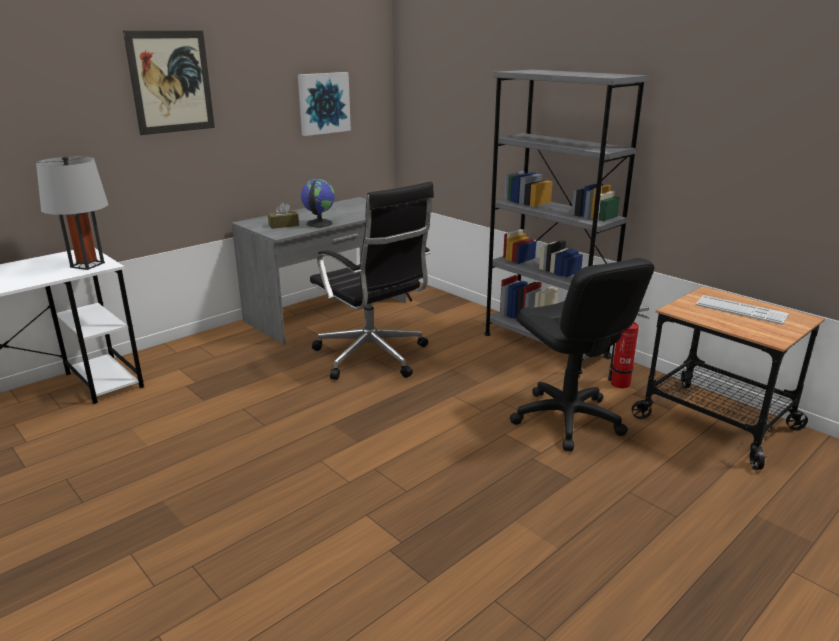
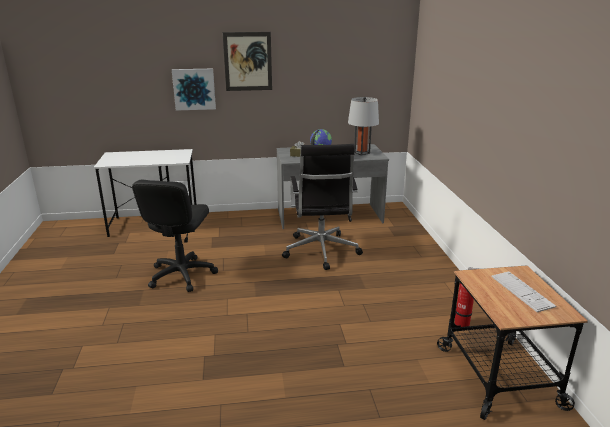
camera: 35 degrees right, 0 degrees up
grey table lamp [36,155,108,270] -> grey table lamp moved to [348,97,379,156]
picture [298,72,351,136] -> picture moved to [172,69,216,111]
grey bookcase [484,70,649,374] -> none
black office chair [510,258,654,451] -> black office chair moved to [132,180,218,292]

